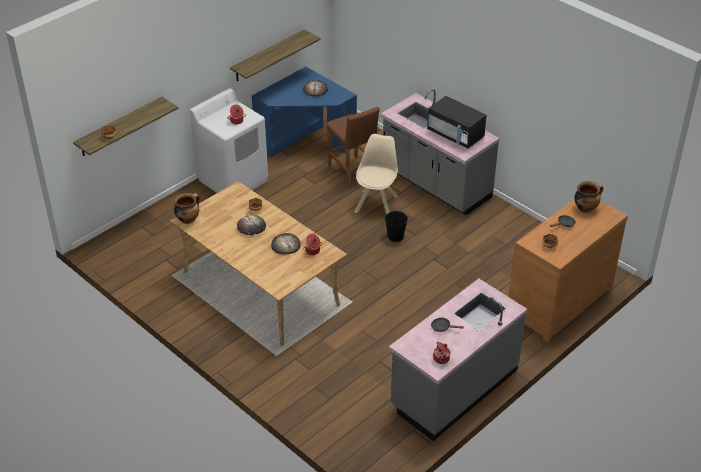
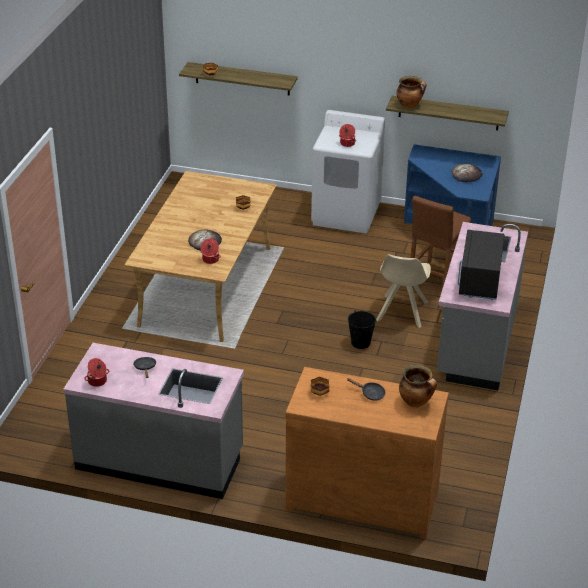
camera: 60 degrees right, 5 degrees down
cooking pot [174,193,200,224] -> cooking pot moved to [396,76,427,109]
bread [237,215,266,236] -> none
beige chair [355,134,398,215] -> beige chair turned 120 degrees clockwise [376,254,431,328]

